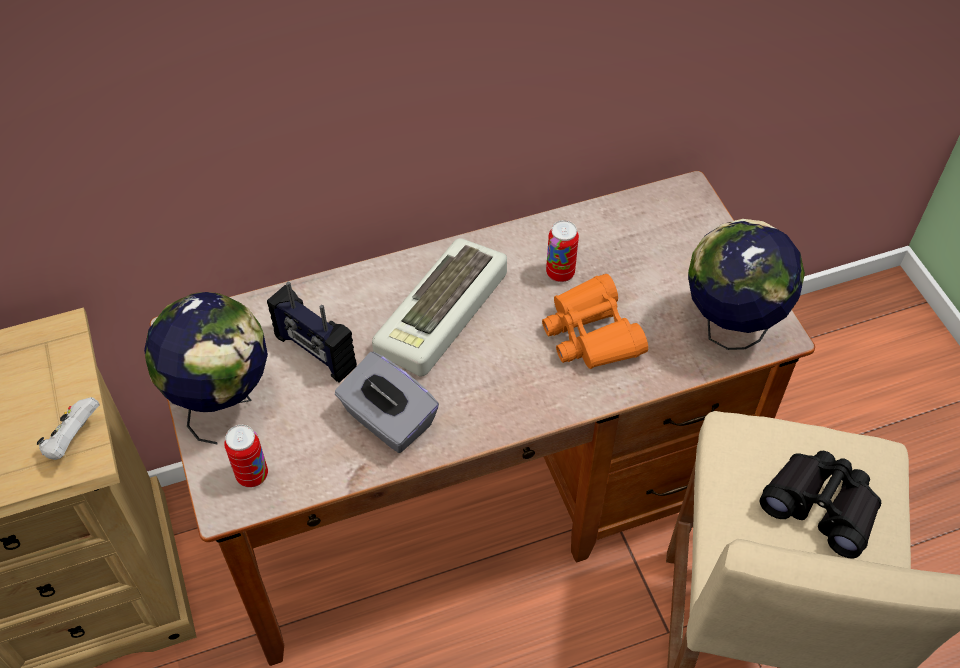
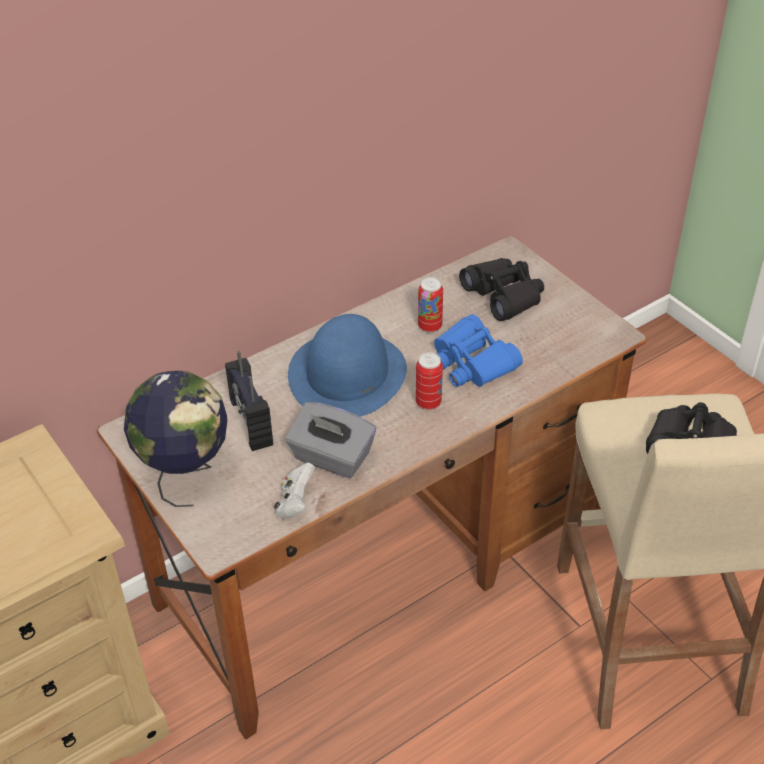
camera: 15 degrees left, 10 degrees down
white game controller [37,397,100,460] -> white game controller moved to [274,462,315,519]
can [224,425,268,488] -> can moved to [416,352,443,410]
radio [267,282,357,383] -> radio turned 45 degrees clockwise [225,351,273,451]
keyboard [372,238,507,377] -> blue hat [288,314,407,417]
orange binoculars [542,274,648,369] -> blue binoculars [434,314,523,387]
globe [688,219,805,350] -> none
none -> black binoculars [459,258,544,321]

